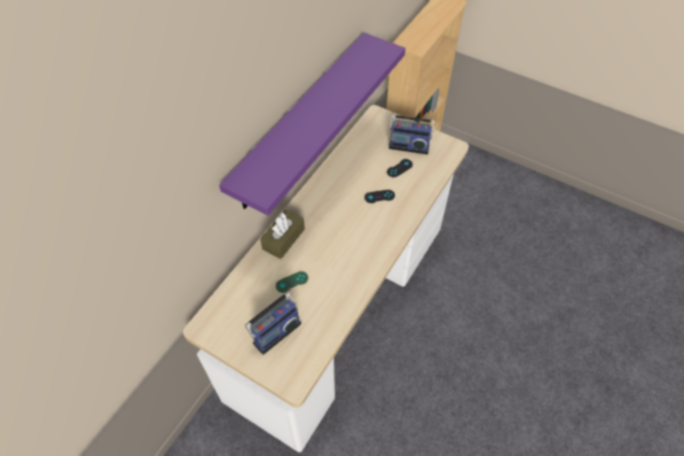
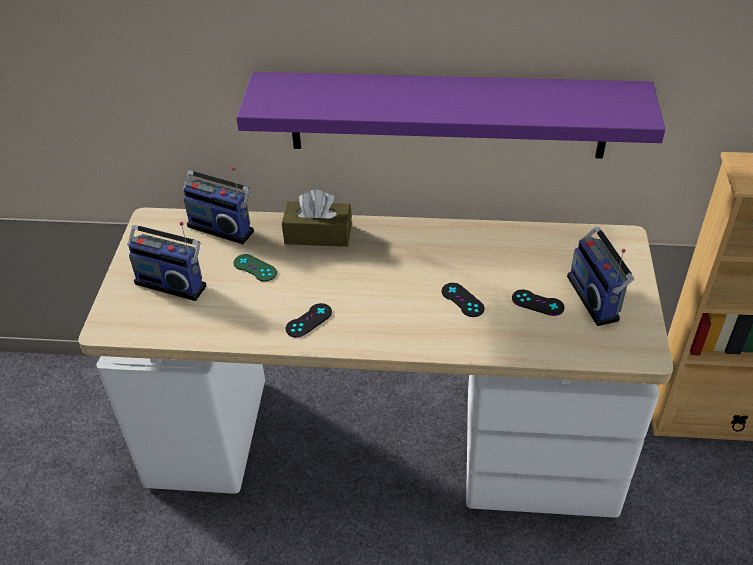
camera: 65 degrees right, 10 degrees down
none -> radio [183,167,254,244]
none -> black game controller [286,303,332,338]

